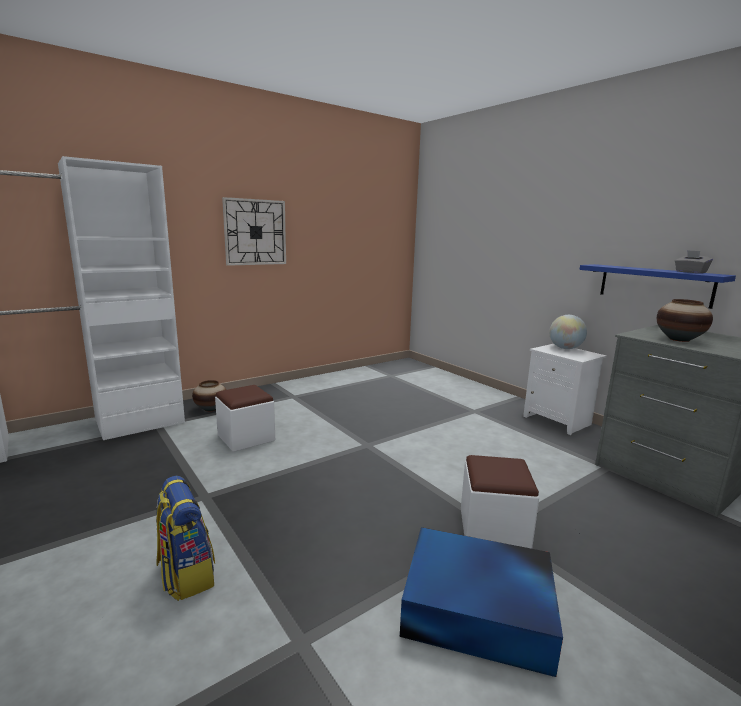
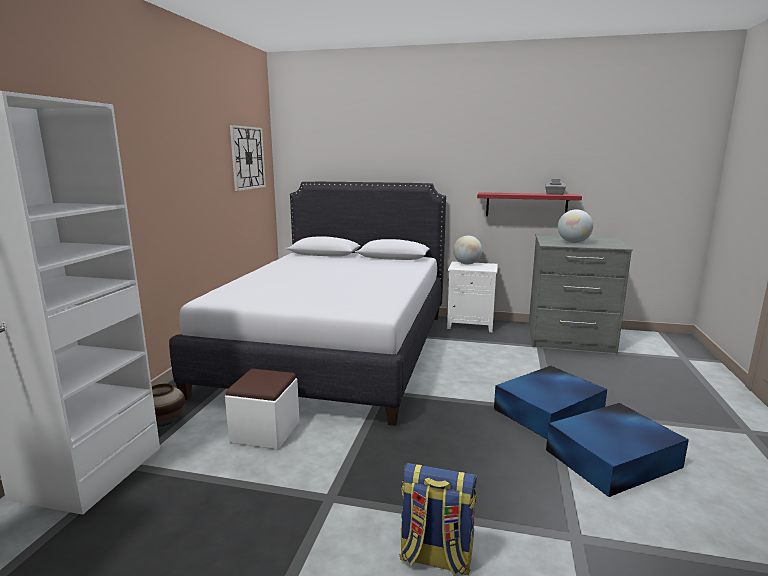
camera: 40 degrees left, 0 degrees up
wall clock [222,197,286,266] -> wall clock moved to [230,125,266,191]
white ottoman [461,455,539,549] -> blue storage box [494,366,607,439]
blue shelf [579,264,736,309] -> red shelf [477,192,582,216]
vase [657,299,713,342] -> globe [558,210,593,243]
none -> white bed [169,182,446,426]

